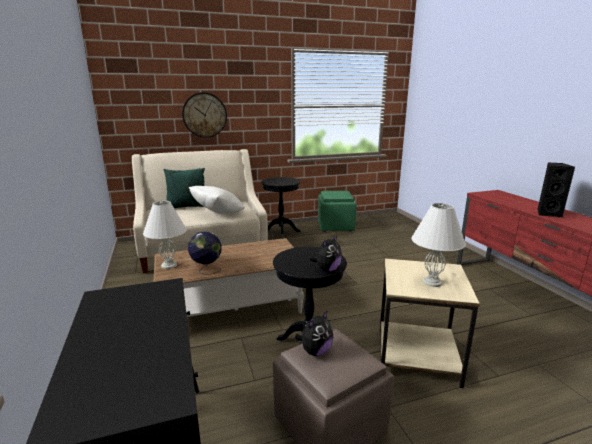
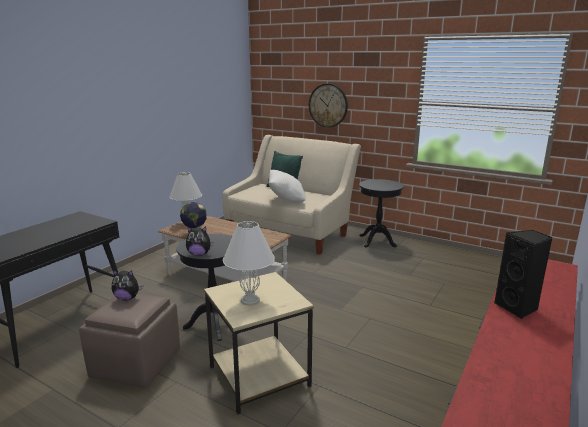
camera: 50 degrees right, 0 degrees up
green ottoman [318,191,357,232] -> none

